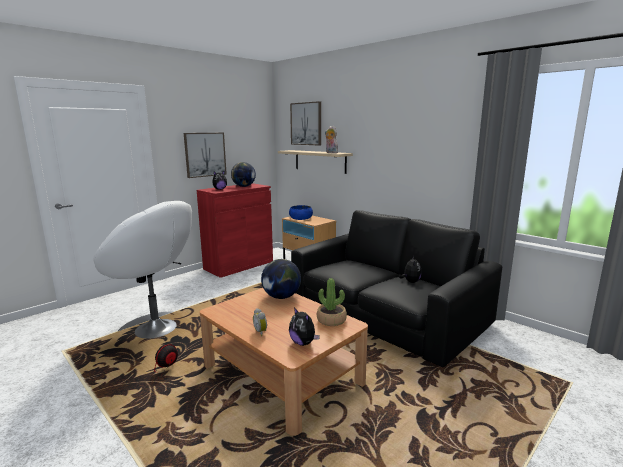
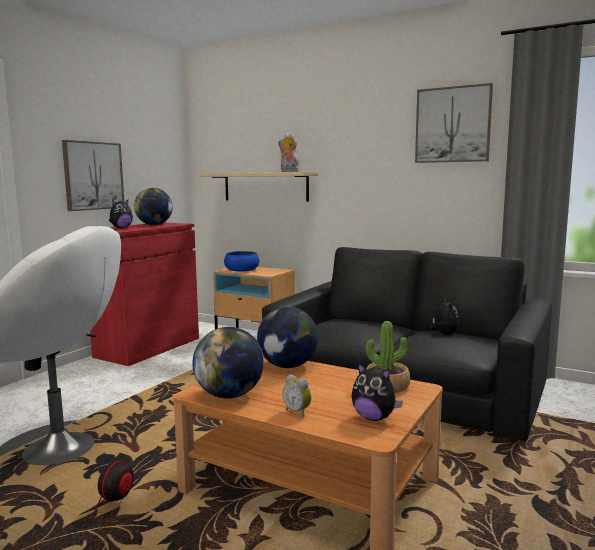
camera: 15 degrees left, 5 degrees down
picture [290,101,321,145] -> picture moved to [415,83,493,163]
none -> globe [193,327,264,398]

